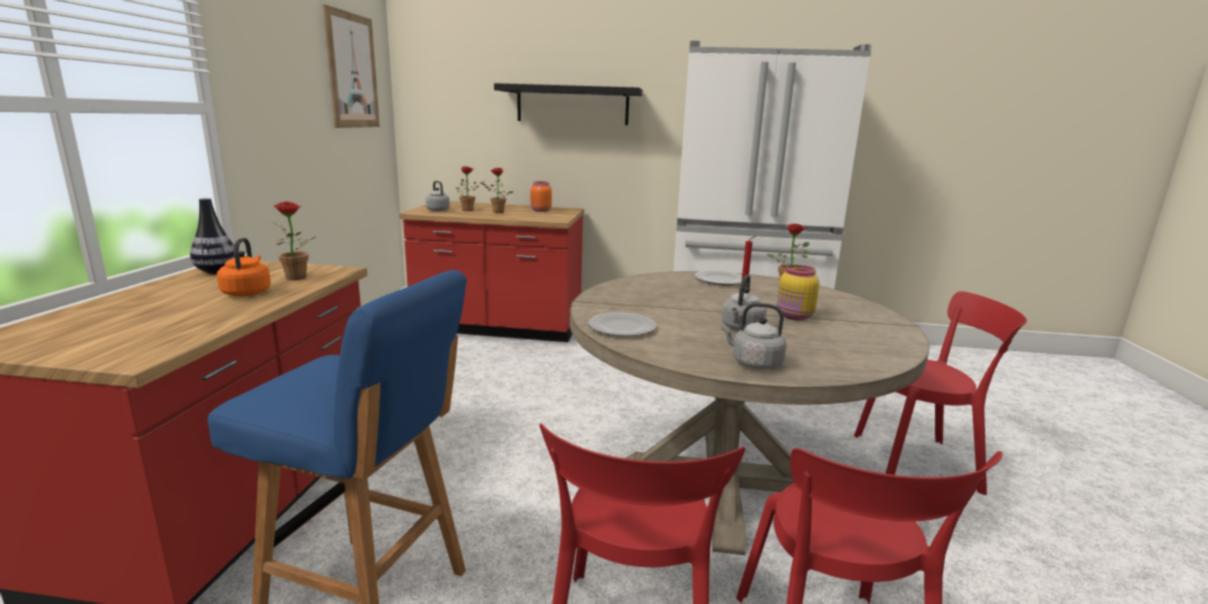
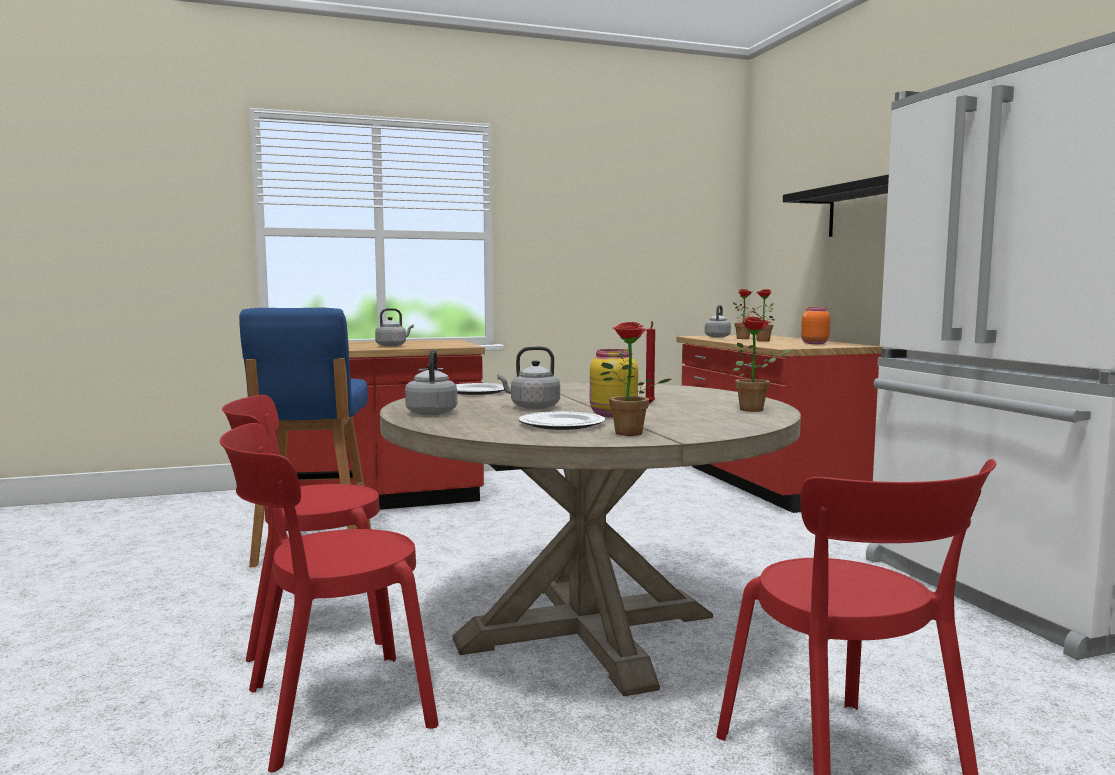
camera: 65 degrees right, 10 degrees down
vase [190,198,234,274] -> none
orange kettle [217,238,271,296] -> grey kettle [375,308,414,346]
potted plant [273,201,317,280] -> potted plant moved to [600,322,671,436]
picture [323,5,380,128] -> none
plate [695,270,742,285] -> plate moved to [518,411,605,430]

